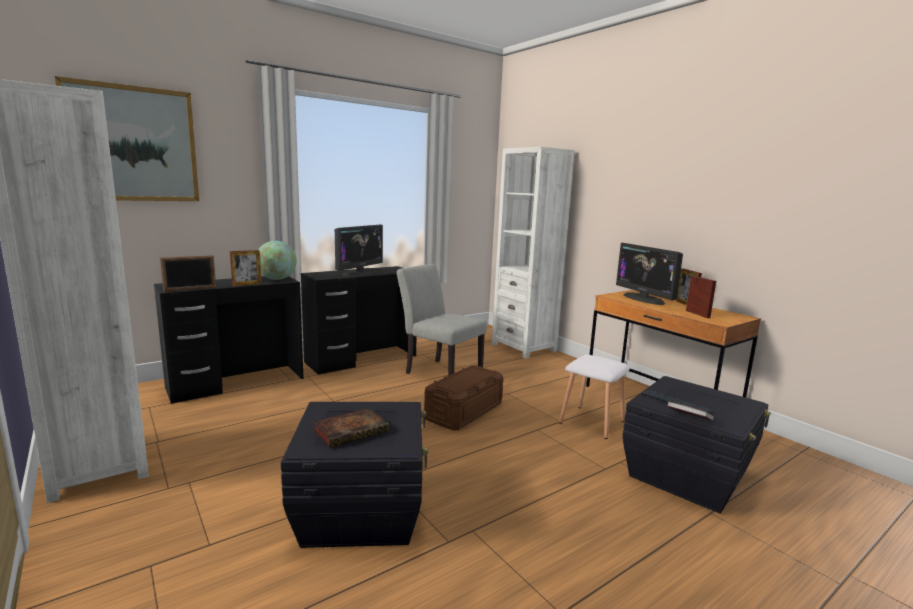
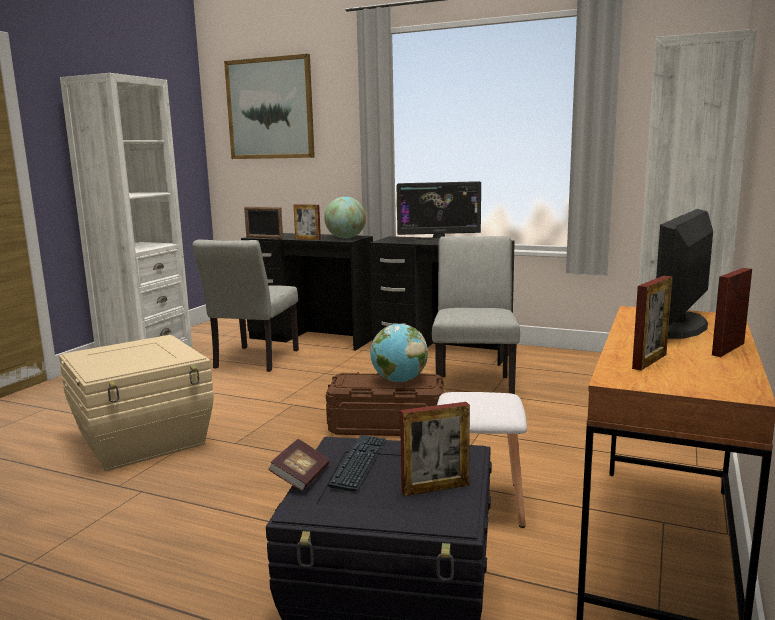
camera: 60 degrees right, 0 degrees up
black storage box [281,402,428,548] -> beige storage box [59,335,214,472]
book [313,408,389,448] -> none
none -> grey chair [192,240,299,372]
none -> globe [370,324,428,382]
none -> picture frame [400,402,470,496]

